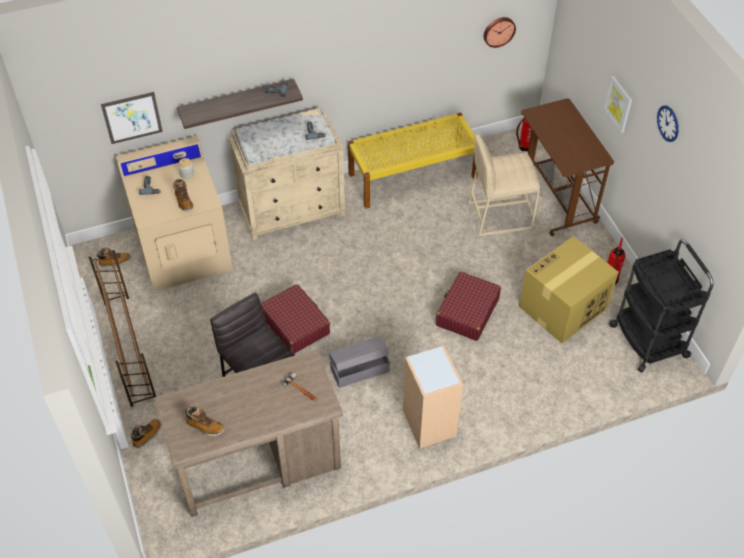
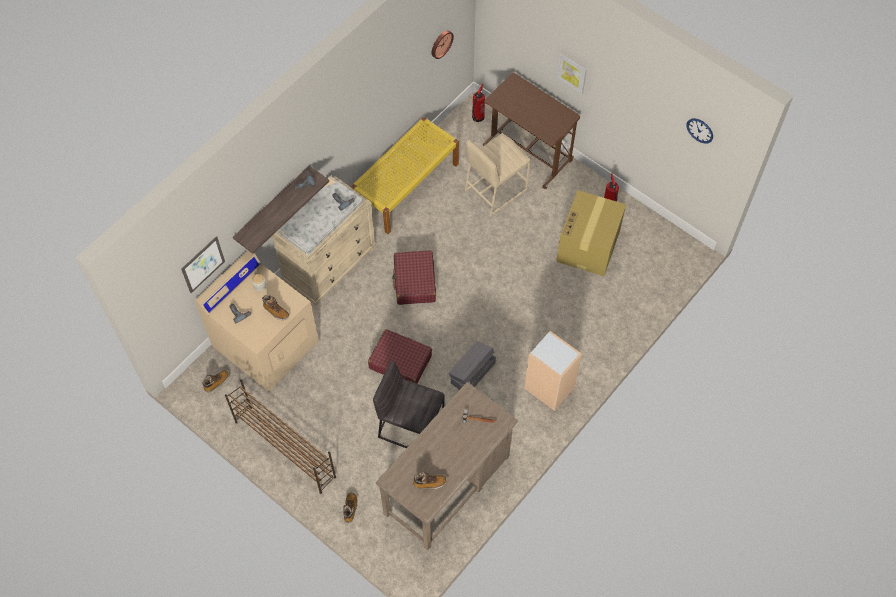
camera: 30 degrees left, 10 degrees up
red suitcase [436,272,501,341] -> red suitcase moved to [392,250,436,305]
black cart [610,239,714,372] -> none
wall clock [657,106,679,142] -> wall clock moved to [686,118,713,144]

